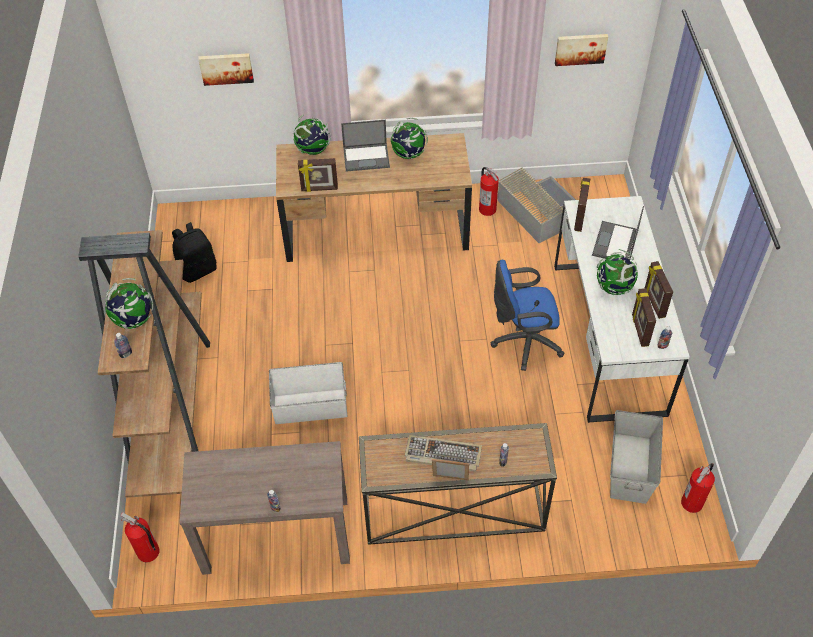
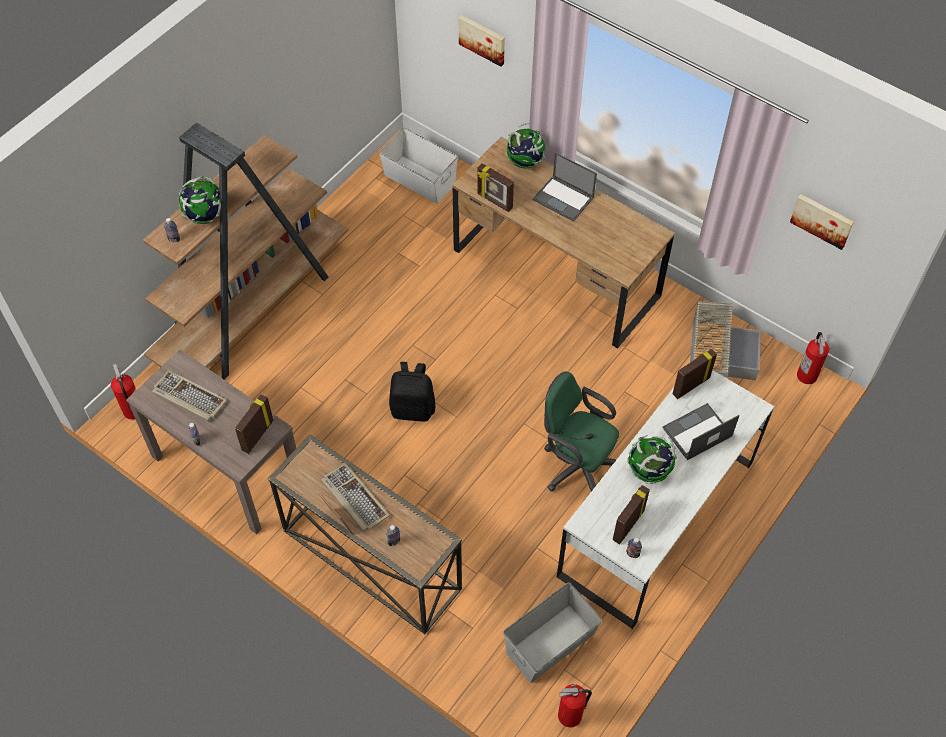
camera: 40 degrees right, 5 degrees up
black backpack [172,222,217,283] -> black backpack moved to [389,362,435,421]
white storage box [269,362,347,424] -> white storage box moved to [379,128,458,204]
globe [391,118,428,159] -> none
fire extinguisher [479,167,499,216] -> fire extinguisher moved to [797,332,829,384]
blue office chair [491,260,565,371] -> green office chair [544,371,619,492]
picture frame [645,261,673,319] -> picture frame moved to [235,394,273,454]
none -> keyboard [152,370,227,421]

